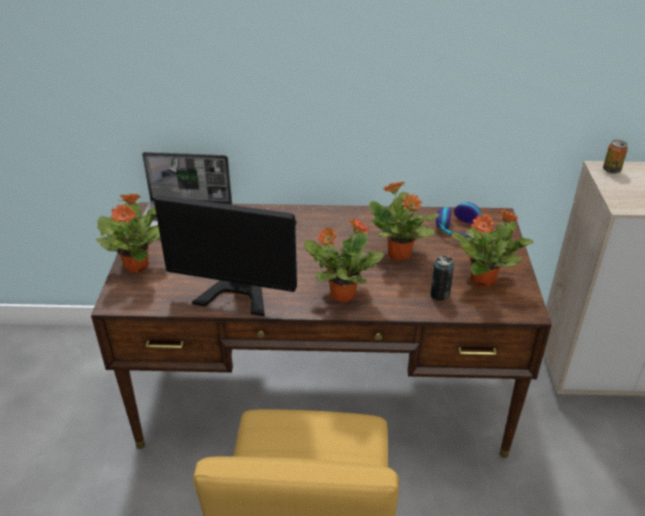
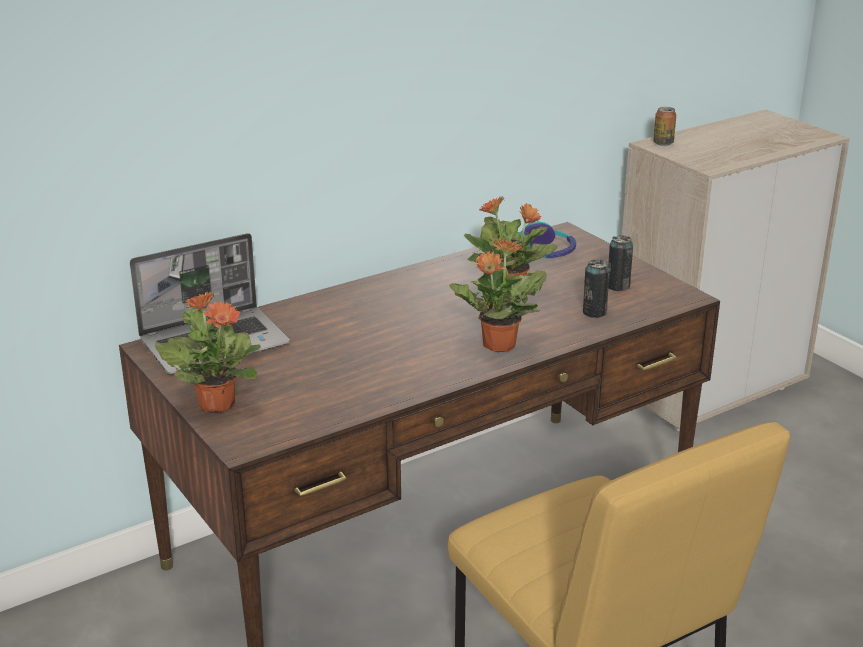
camera: 35 degrees left, 10 degrees down
monitor [154,195,297,316] -> none
potted plant [452,208,533,287] -> can [608,235,633,291]

